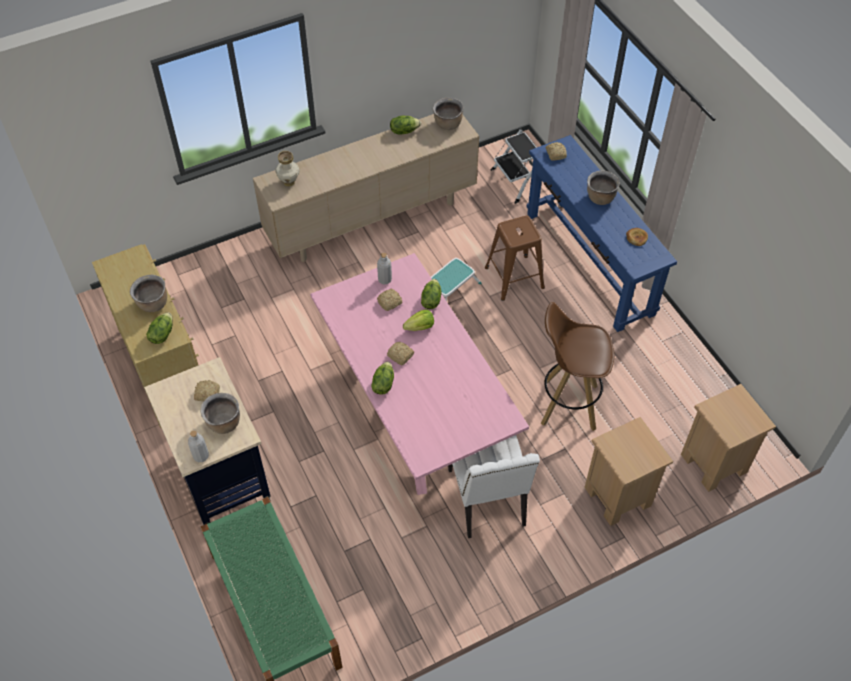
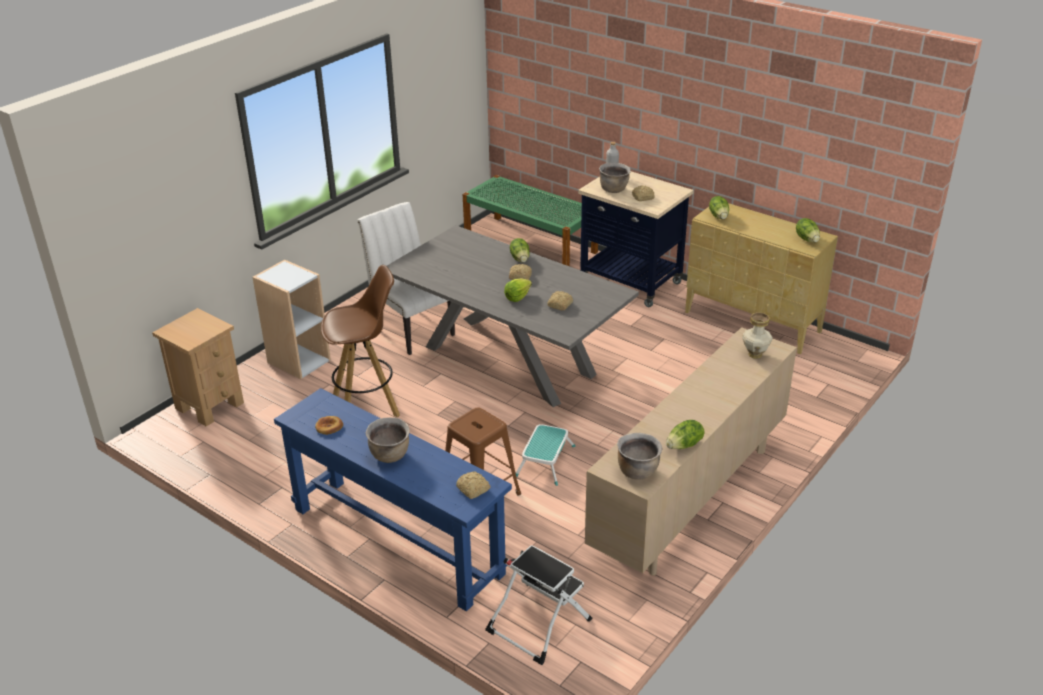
camera: 155 degrees right, 20 degrees down
brown cooking pot [130,274,167,312] -> none
pink dining table [310,253,529,495] -> grey dining table [387,225,639,407]
grey bottle [377,253,392,285] -> none
lettuce [421,279,441,309] -> lettuce moved to [796,218,820,242]
beige nightstand [585,417,673,526] -> bookcase [252,260,331,379]

